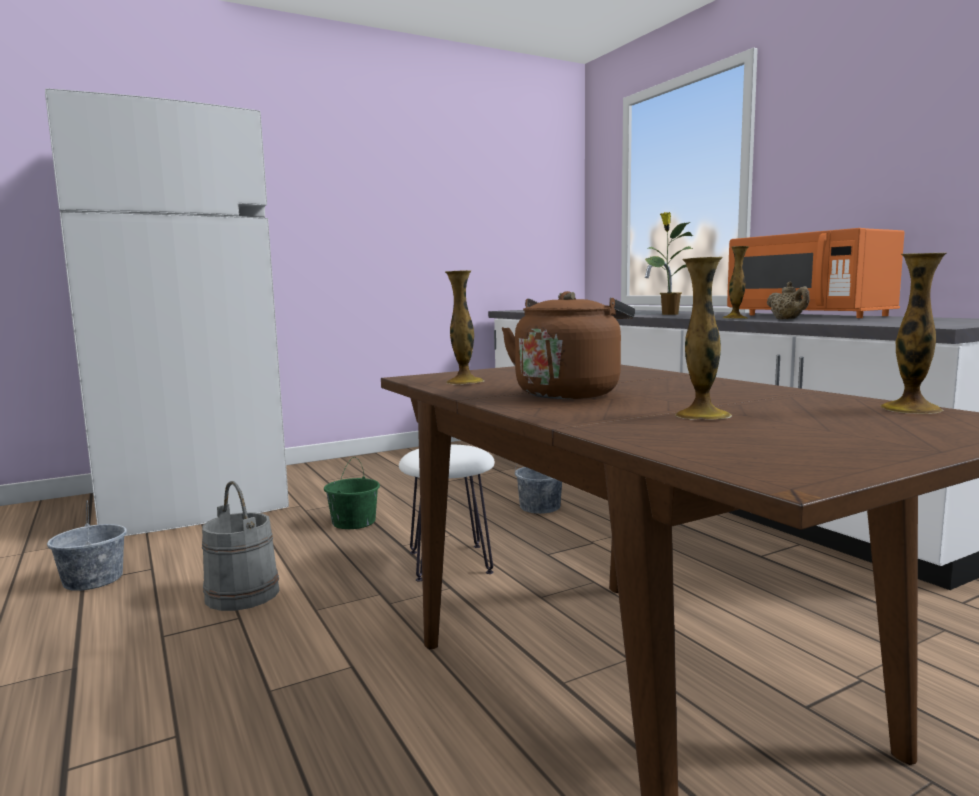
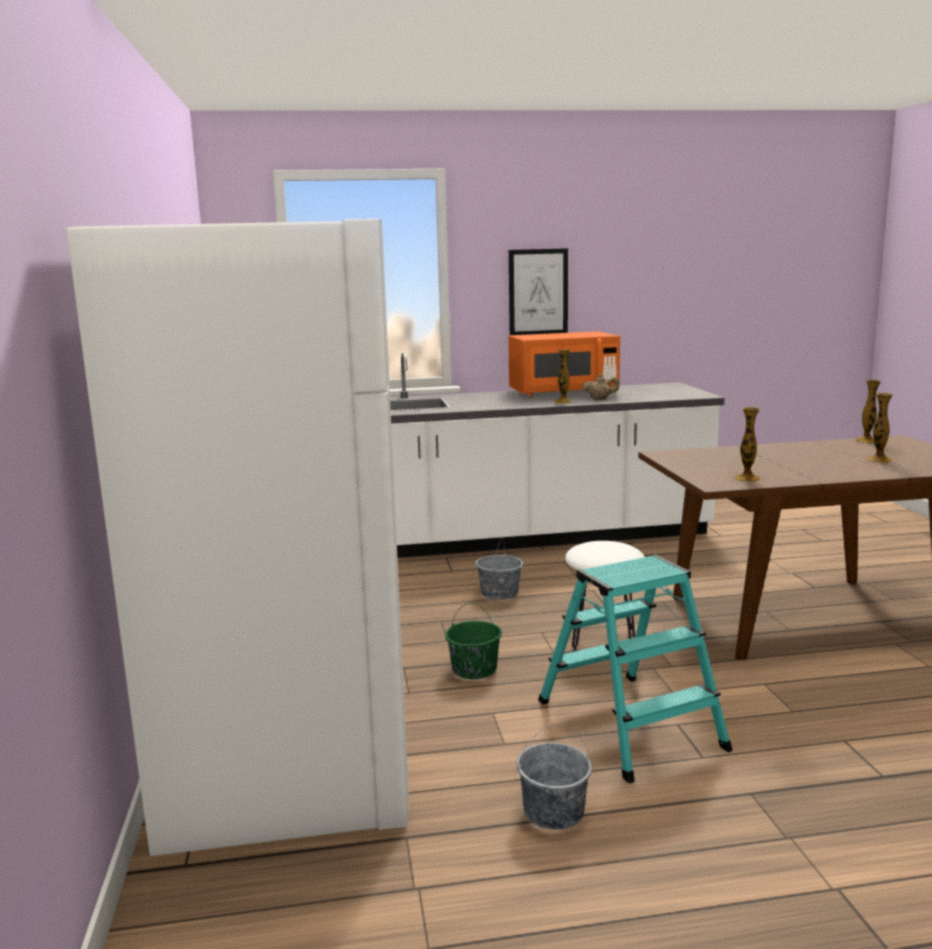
camera: 70 degrees left, 5 degrees up
grey bucket [202,481,280,611] -> turquoise step ladder [538,555,732,783]
brown kettle [502,291,635,399] -> none
potted plant [645,212,693,315] -> none
none -> picture [509,248,568,335]

